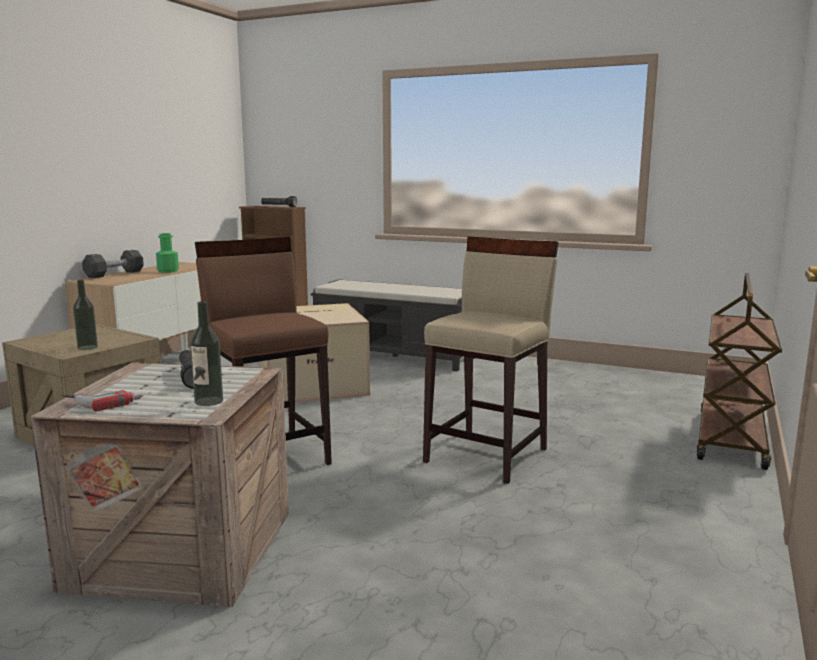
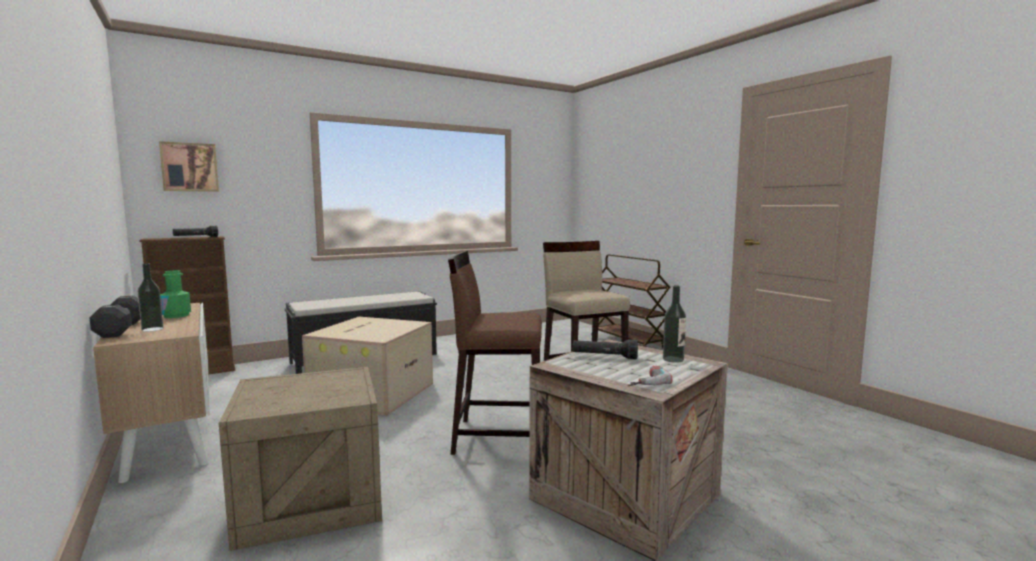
camera: 55 degrees left, 5 degrees down
bottle [73,279,98,350] -> bottle moved to [137,264,163,332]
none -> picture [159,141,219,192]

